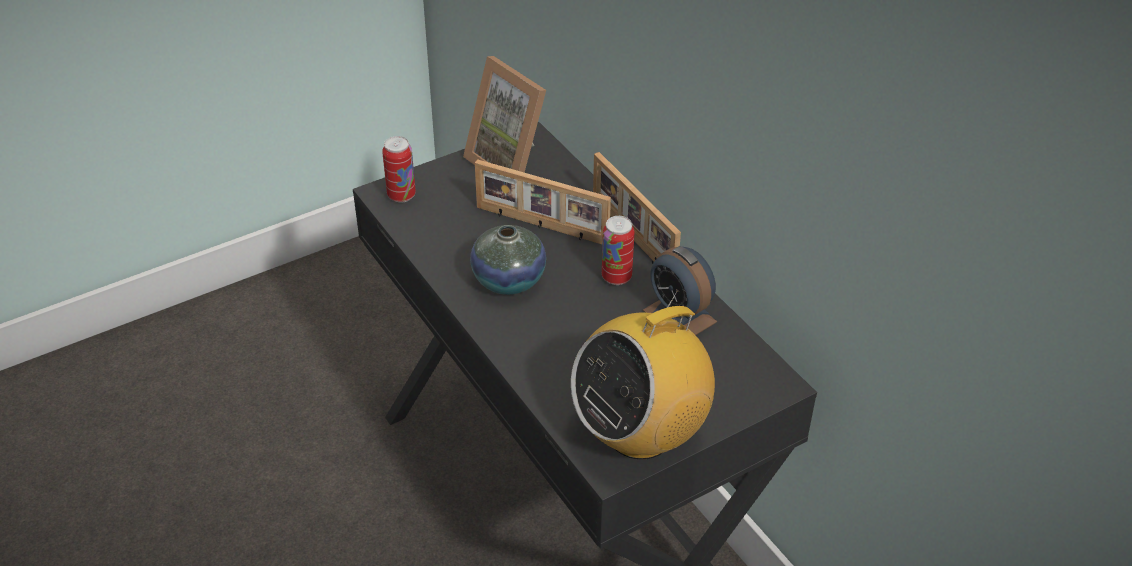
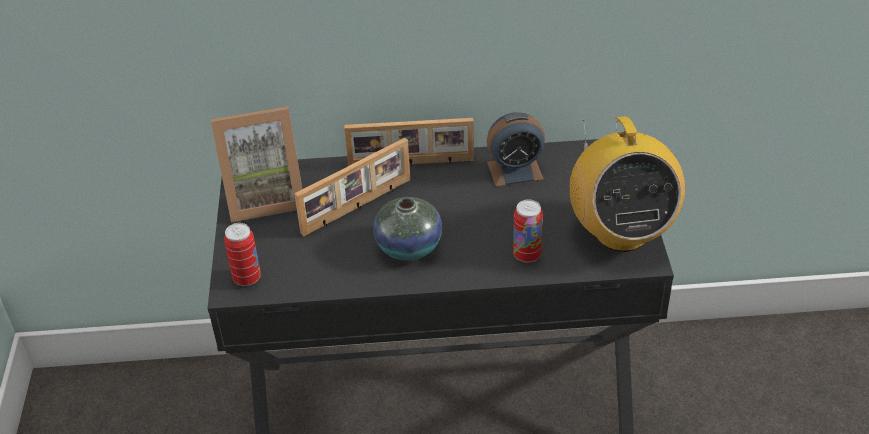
camera: 60 degrees left, 0 degrees up
can [602,216,634,285] -> can moved to [513,199,543,263]

